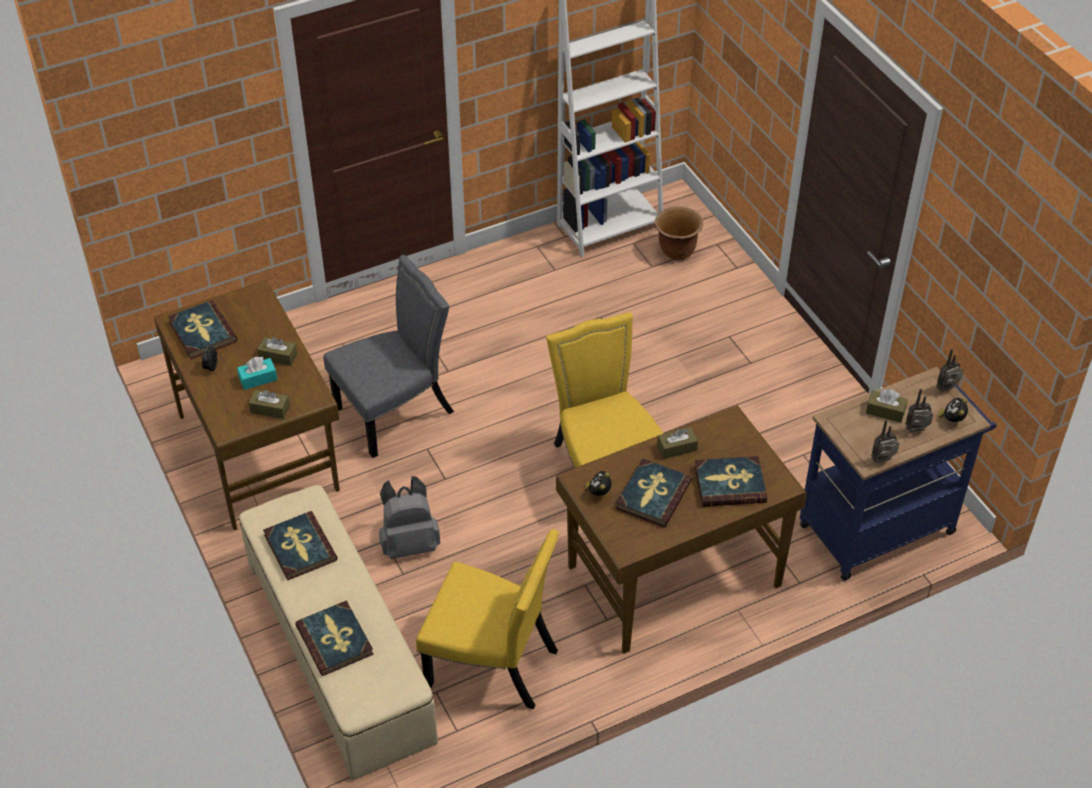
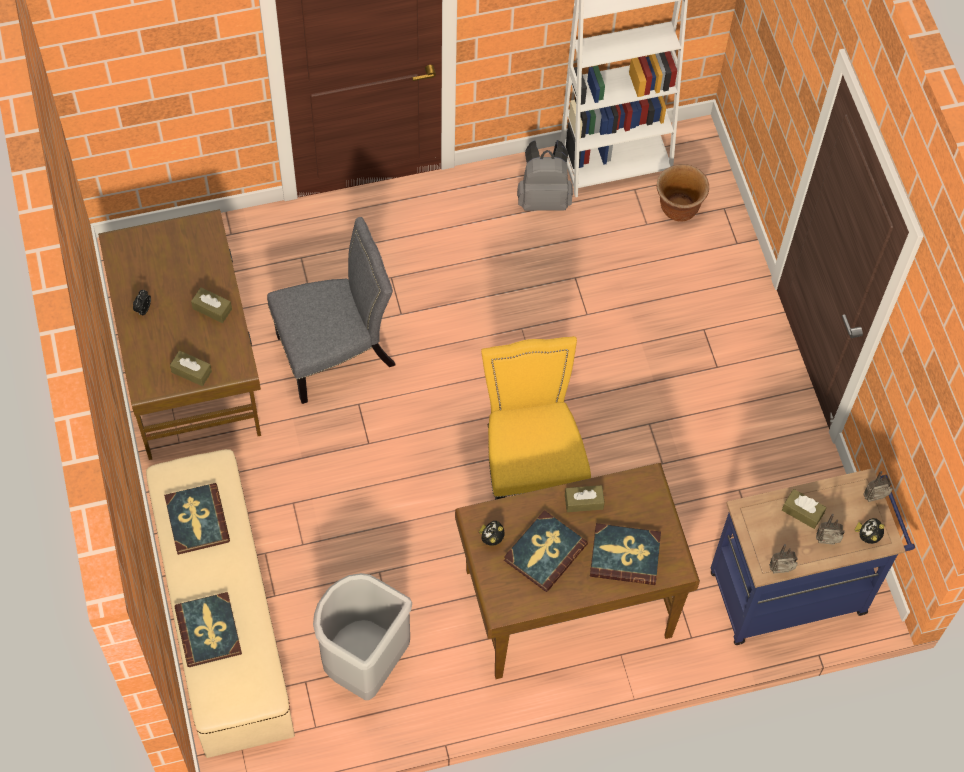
camera: 10 degrees right, 15 degrees up
book [168,300,237,359] -> none
turquoise tissue box [237,357,277,390] -> none
grey backpack [379,476,440,559] -> grey backpack moved to [517,140,573,211]
yellow chair [416,529,559,709] -> grey trash can [313,573,412,700]

